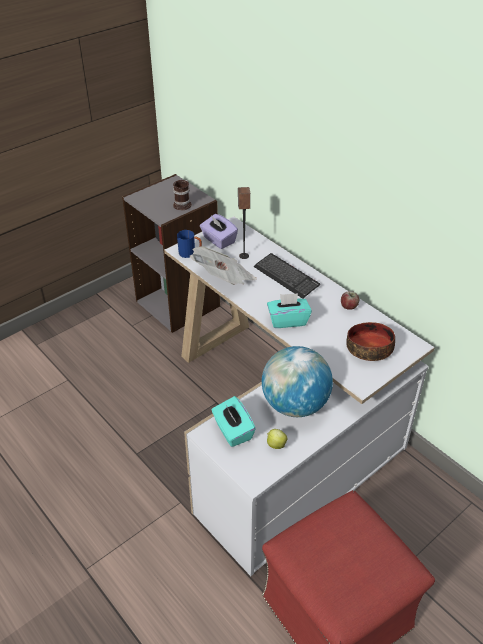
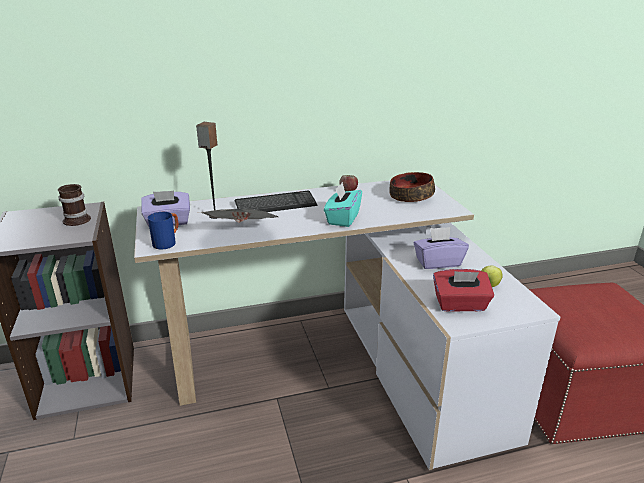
camera: 65 degrees left, 15 degrees down
turquoise tissue box [212,396,256,447] -> red tissue box [433,269,494,312]
globe [262,346,333,417] -> purple tissue box [414,227,469,269]

